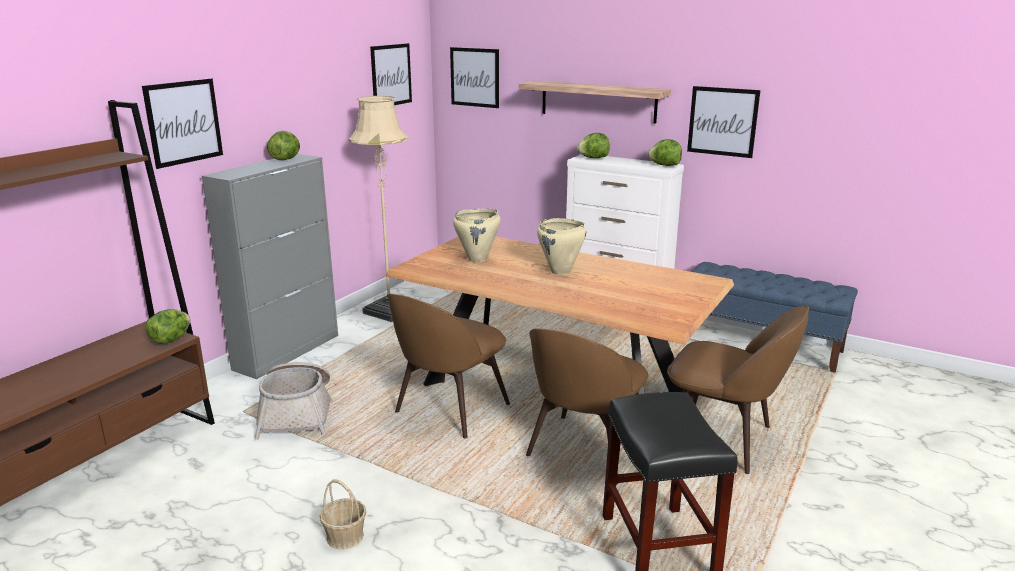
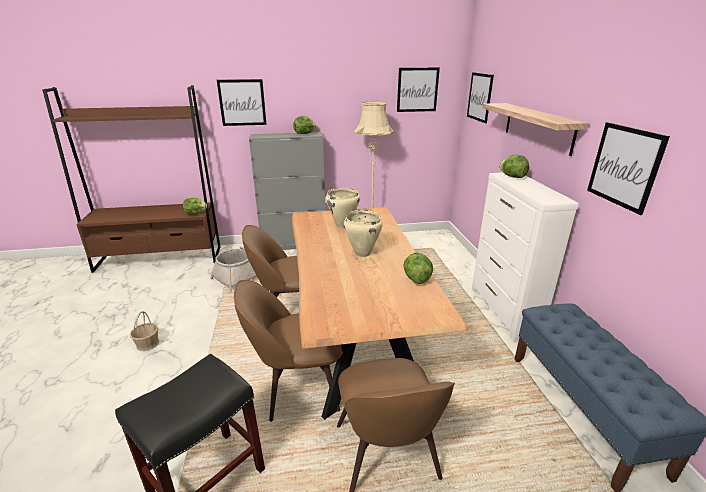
camera: 50 degrees right, 5 degrees up
lettuce [648,139,682,166] -> lettuce moved to [403,252,433,284]

